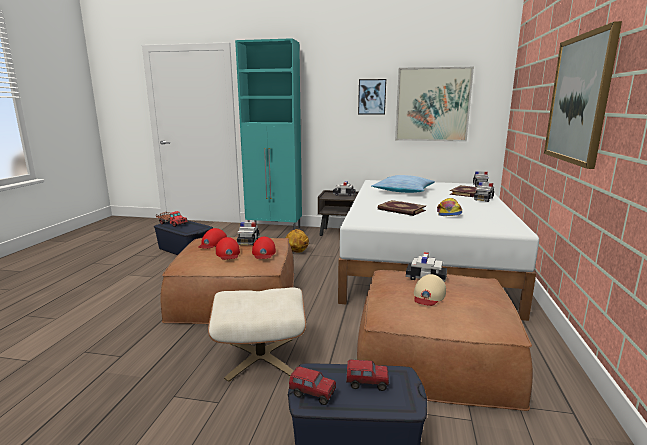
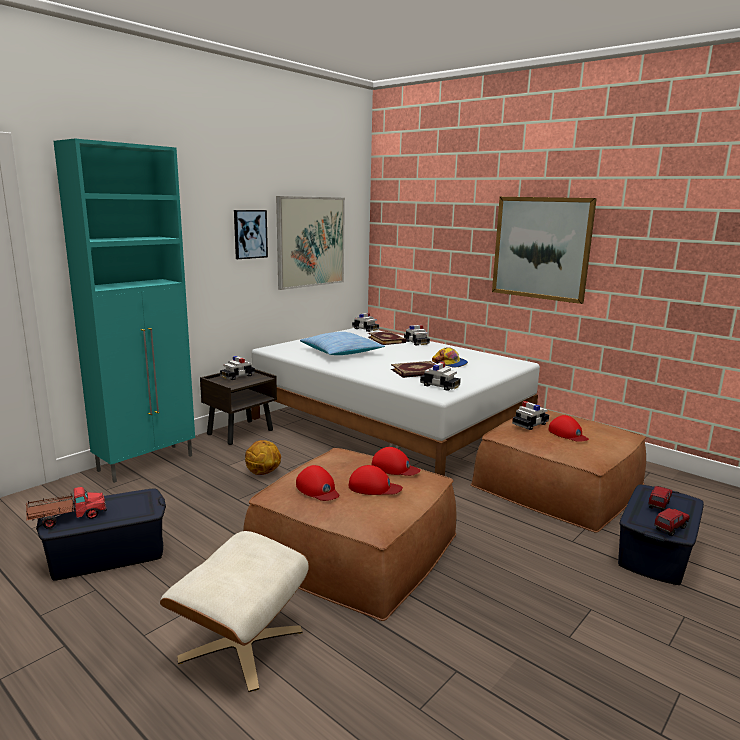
camera: 60 degrees left, 0 degrees up
beige ottoman [208,287,306,382] -> beige ottoman moved to [160,531,309,692]
toy car [237,222,259,245] -> toy car moved to [420,362,461,391]
beige cap [414,274,446,306] -> red cap [548,415,589,442]

